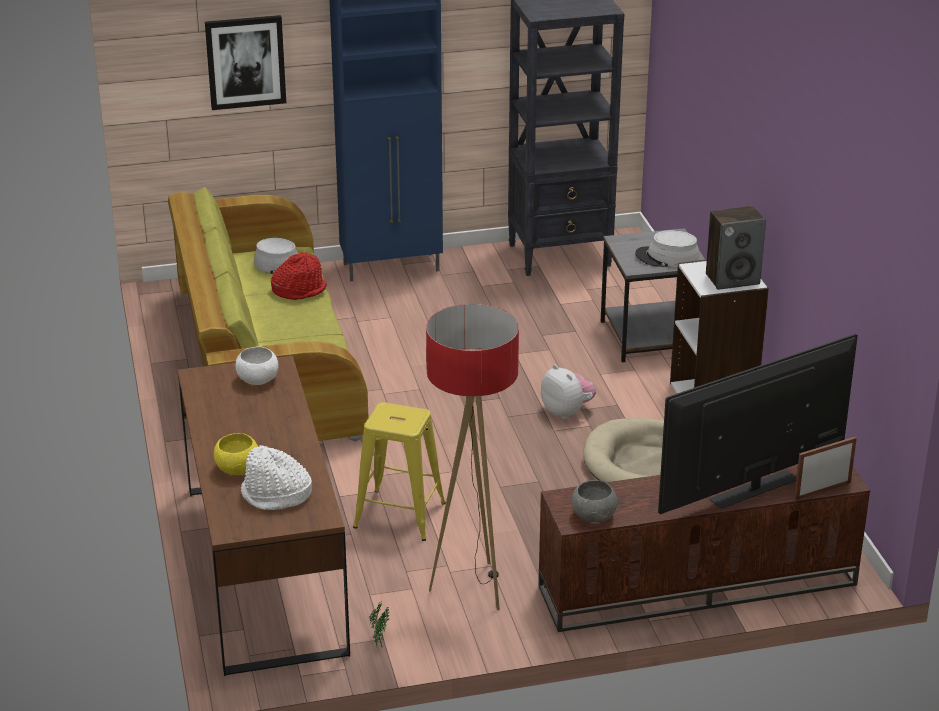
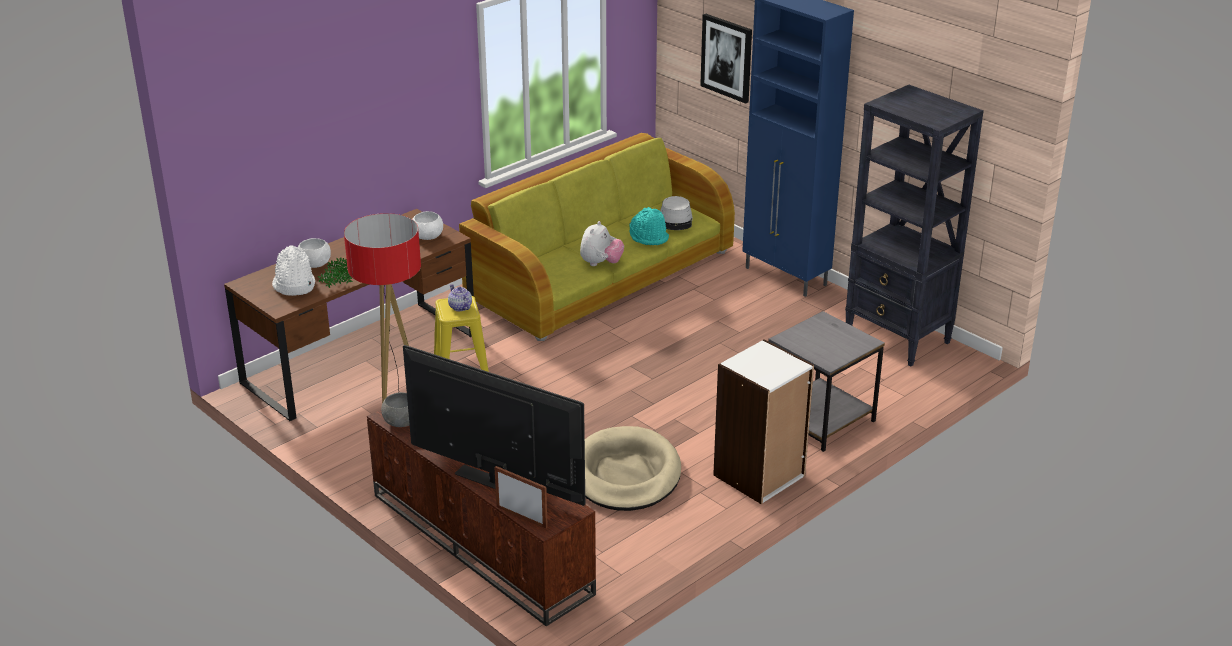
camera: 60 degrees right, 0 degrees up
yellow bowl [214,433,258,475] -> white bowl [298,238,331,268]
red hat [271,252,327,300] -> turquoise hat [630,207,669,245]
potted plant [369,603,389,648] -> potted plant moved to [318,257,353,288]
plush toy [541,364,596,419] -> plush toy moved to [580,221,624,266]
grey hat [635,230,700,267] -> none
speaker [706,206,766,290] -> none
none -> teapot [448,284,472,311]

